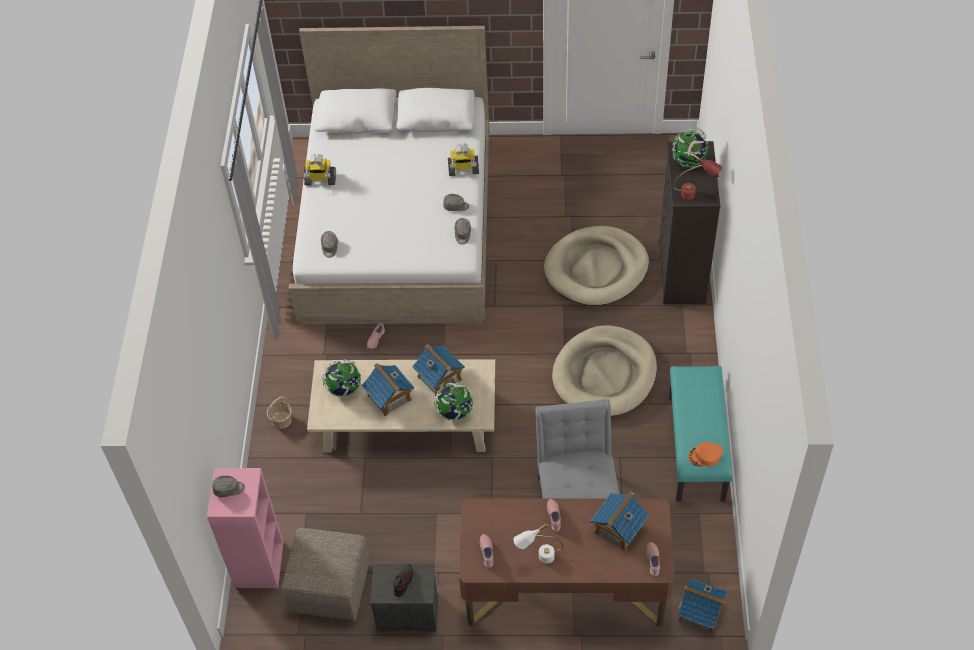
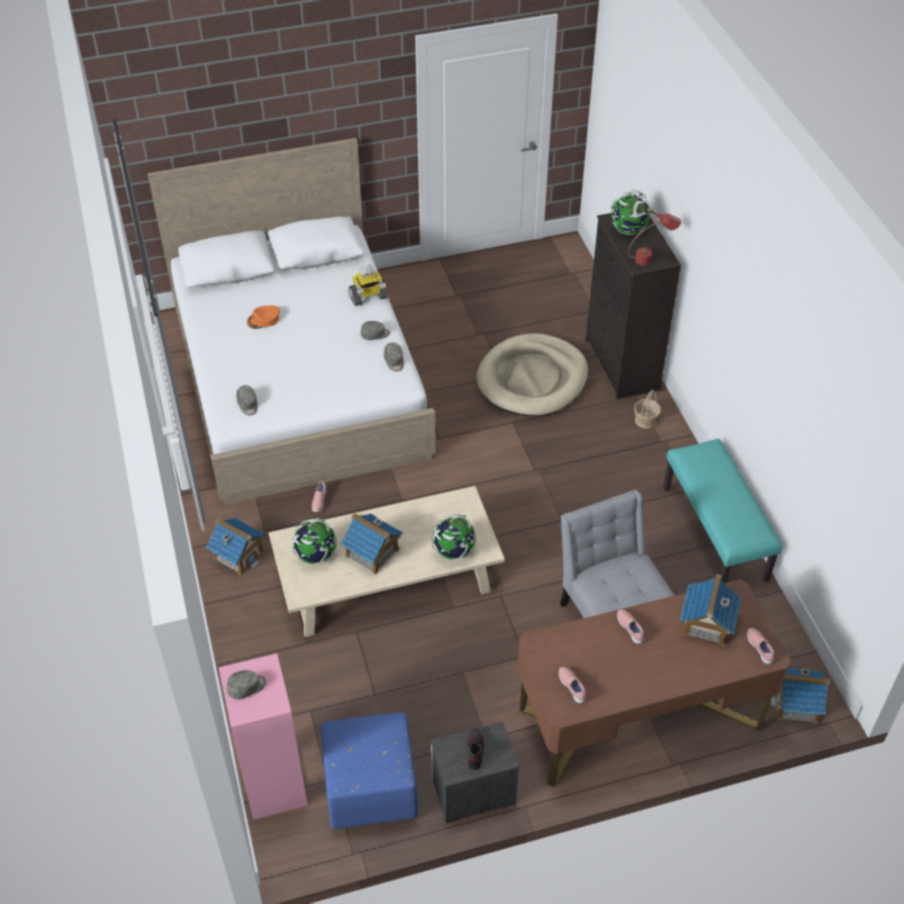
camera: 20 degrees left, 5 degrees down
basket [267,396,292,429] -> basket moved to [634,390,661,428]
beige ottoman [282,528,370,621] -> blue ottoman [321,712,418,829]
toy robot [304,154,336,185] -> none
toy house [412,344,465,396] -> toy house moved to [206,517,265,576]
white table lamp [513,523,563,564] -> none
beige dog bed [552,325,657,416] -> none
orange cap [688,442,723,467] -> orange cap moved to [247,305,280,329]

